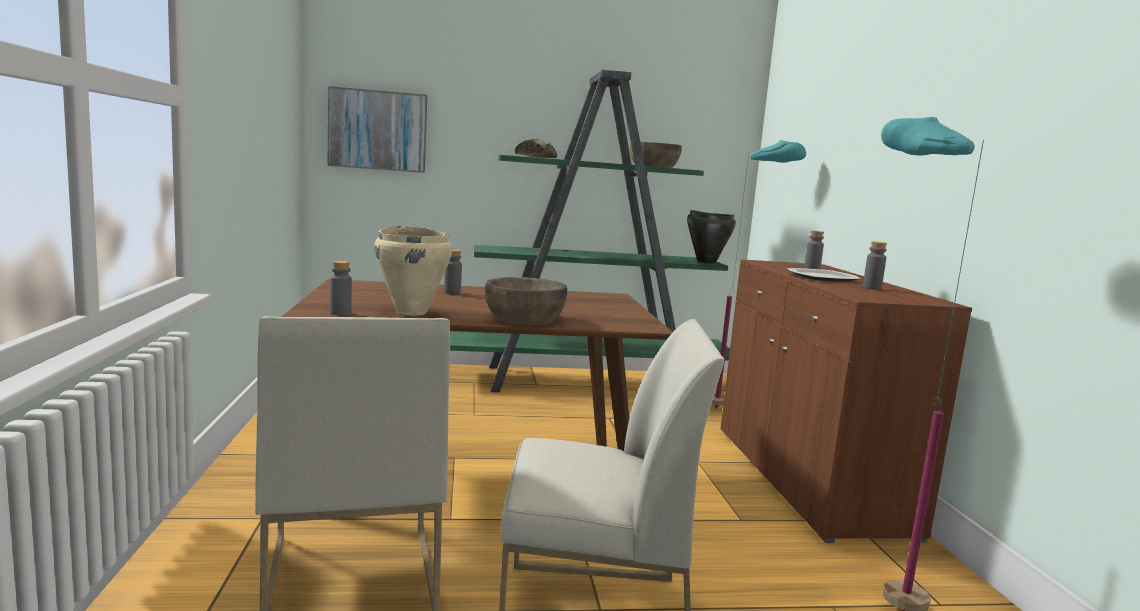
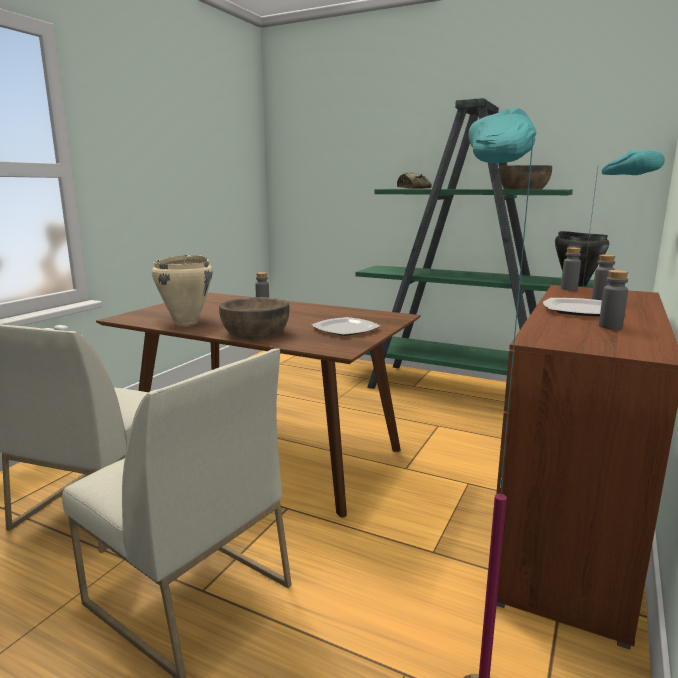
camera: 35 degrees right, 5 degrees up
picture [327,86,427,173] -> none
grey bottle [330,261,352,315] -> grey bottle moved to [561,247,581,291]
none -> plate [312,317,380,336]

